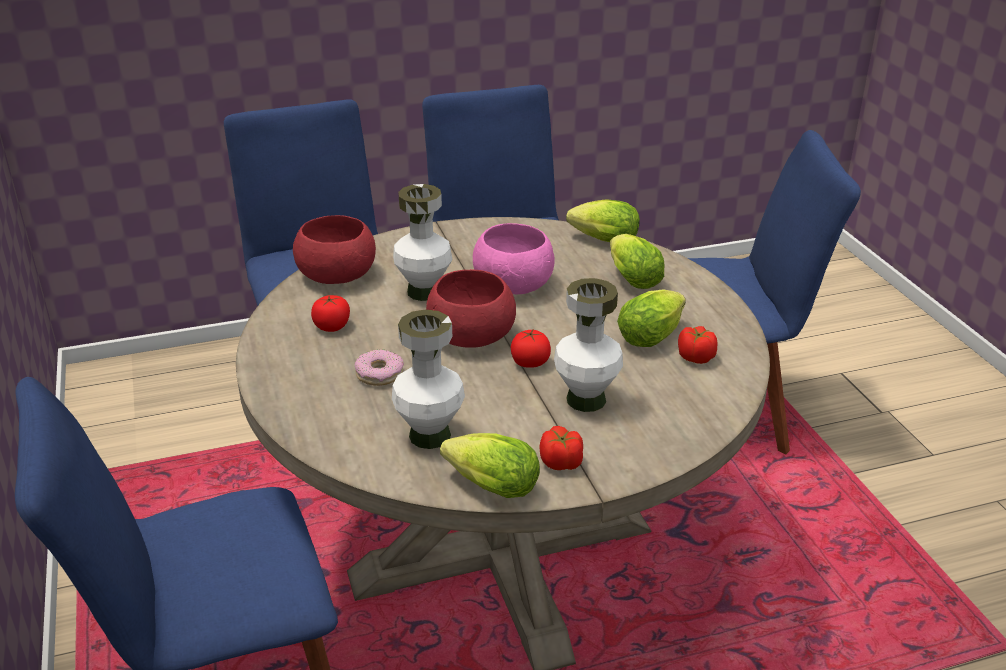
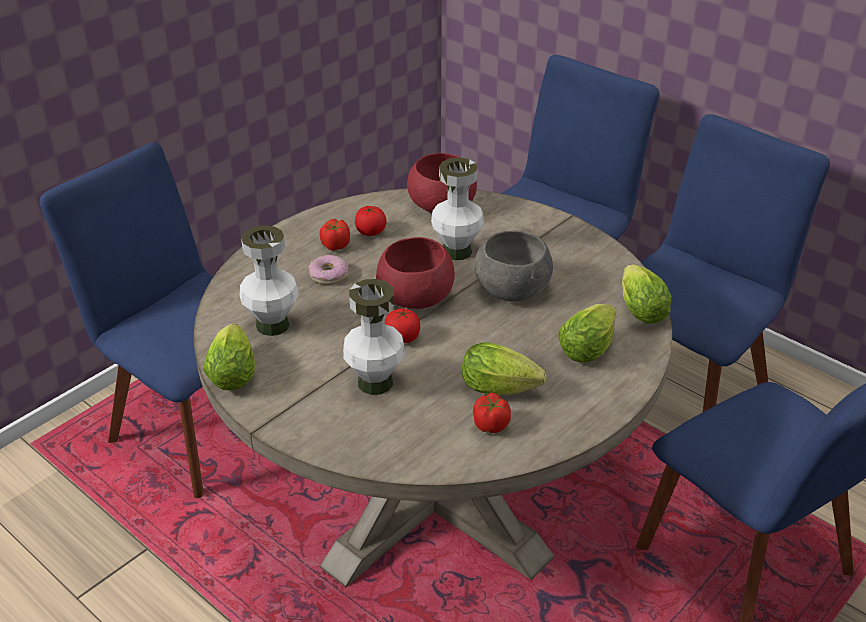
camera: 60 degrees right, 5 degrees up
pink bowl [473,223,555,294] -> grey bowl [475,231,553,301]
tomato [540,426,583,470] -> tomato moved to [320,219,350,251]

